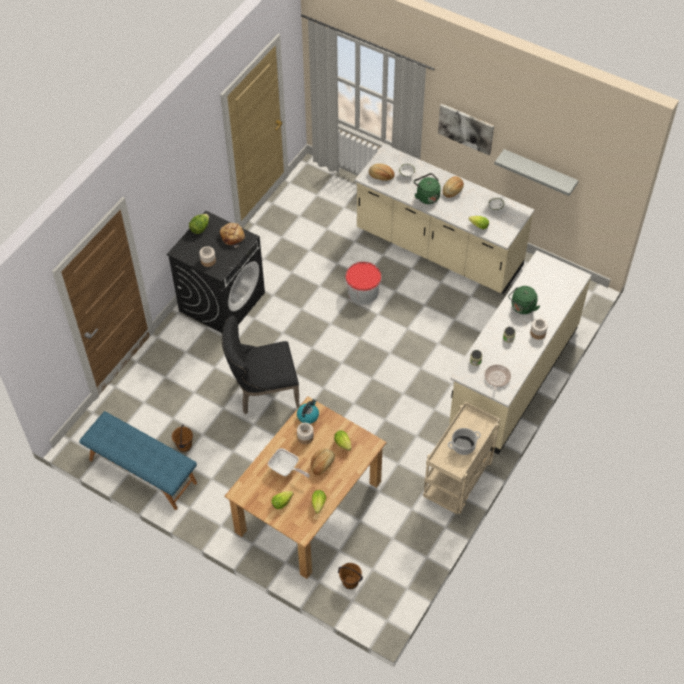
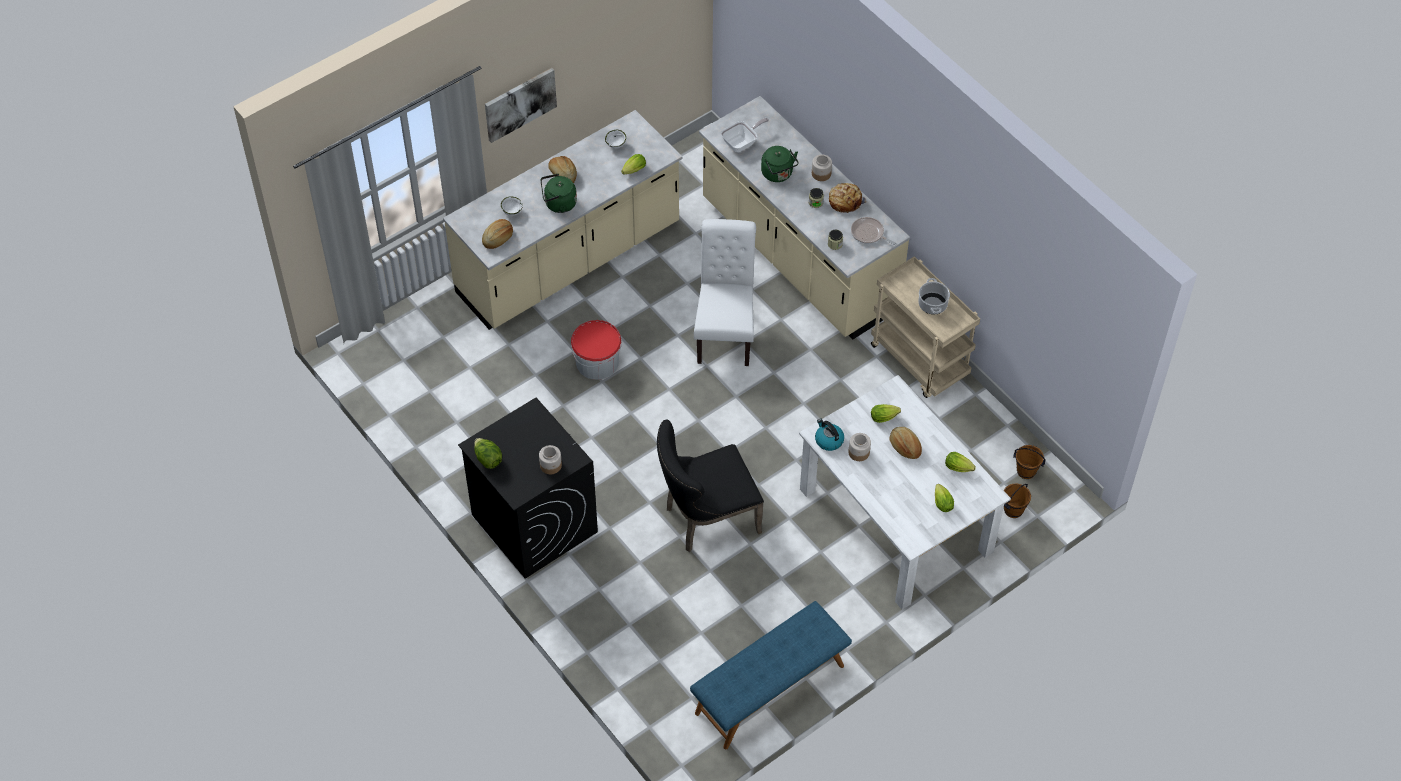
camera: 70 degrees left, 0 degrees up
brown bucket [172,425,193,452] -> brown bucket moved to [1013,445,1046,479]
bread [220,223,245,248] -> bread moved to [829,183,867,213]
black chair [222,316,300,414] -> black chair turned 60 degrees clockwise [657,419,764,552]
brown dining table [225,396,387,579] -> white dining table [799,375,1011,610]
frying pan [268,448,310,478] -> frying pan moved to [721,118,769,152]
grey shelf [494,149,579,196] -> none
none -> white chair [694,219,756,366]

